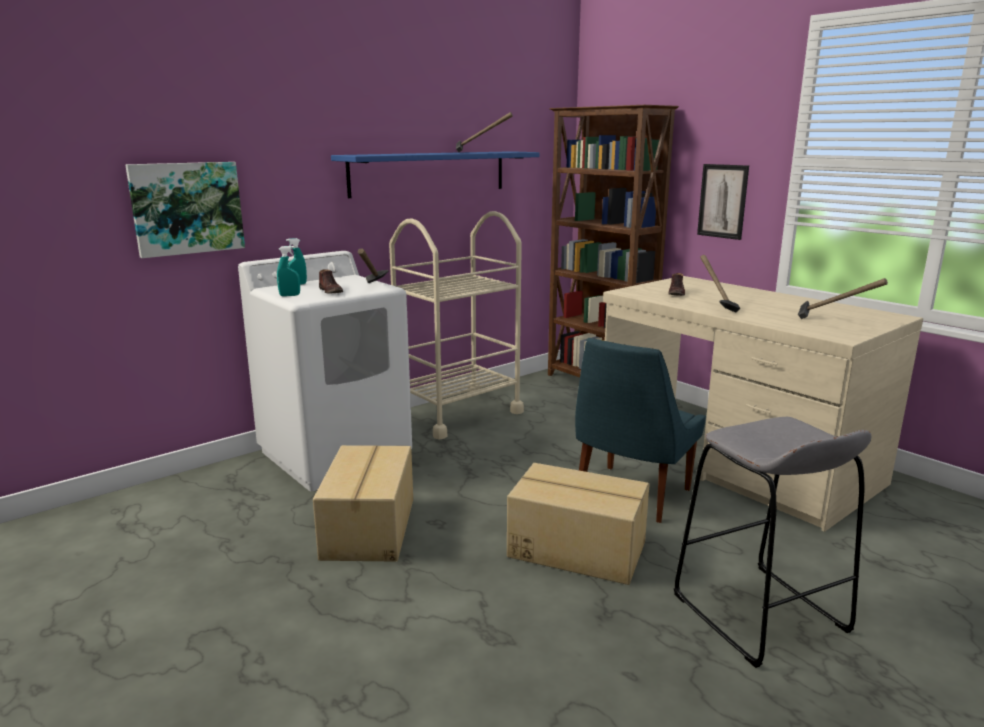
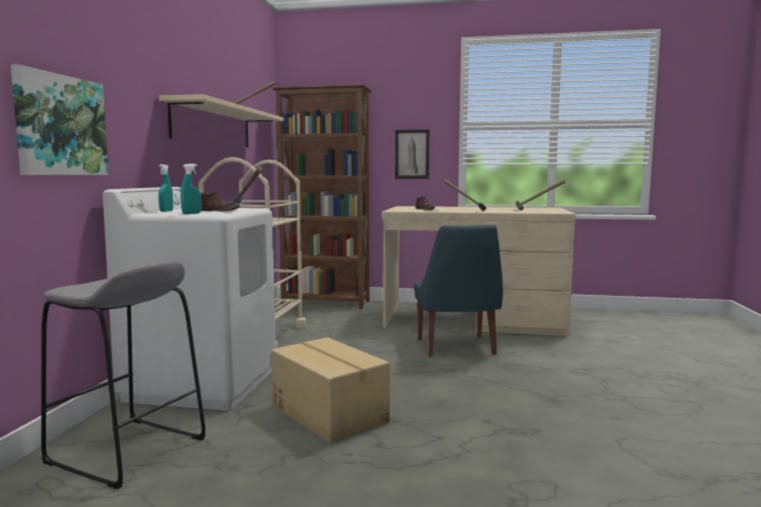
camera: 40 degrees left, 10 degrees down
blue shelf [331,151,540,198] -> beige shelf [159,94,284,147]
cardboard box [507,463,649,585] -> none
grey stool [674,417,872,668] -> grey stool moved to [41,261,206,489]

